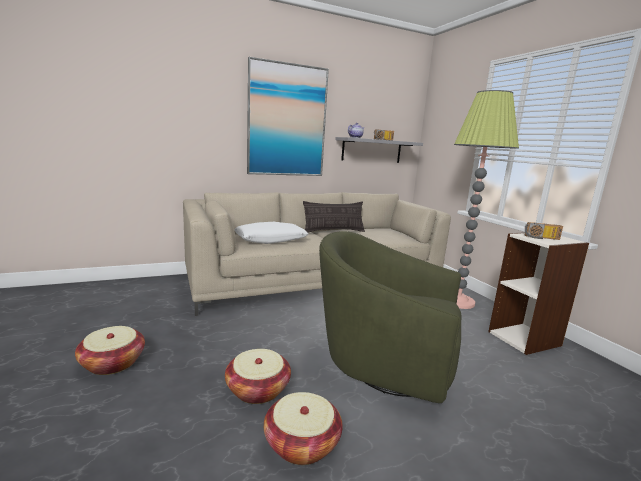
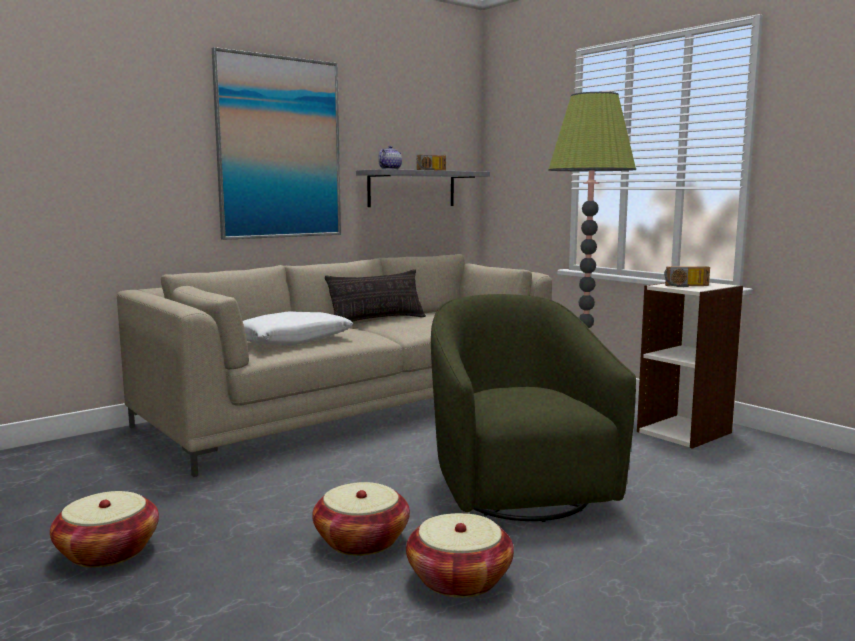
camera: 15 degrees left, 5 degrees down
green armchair [319,231,461,403] -> green armchair turned 75 degrees clockwise [431,294,636,522]

